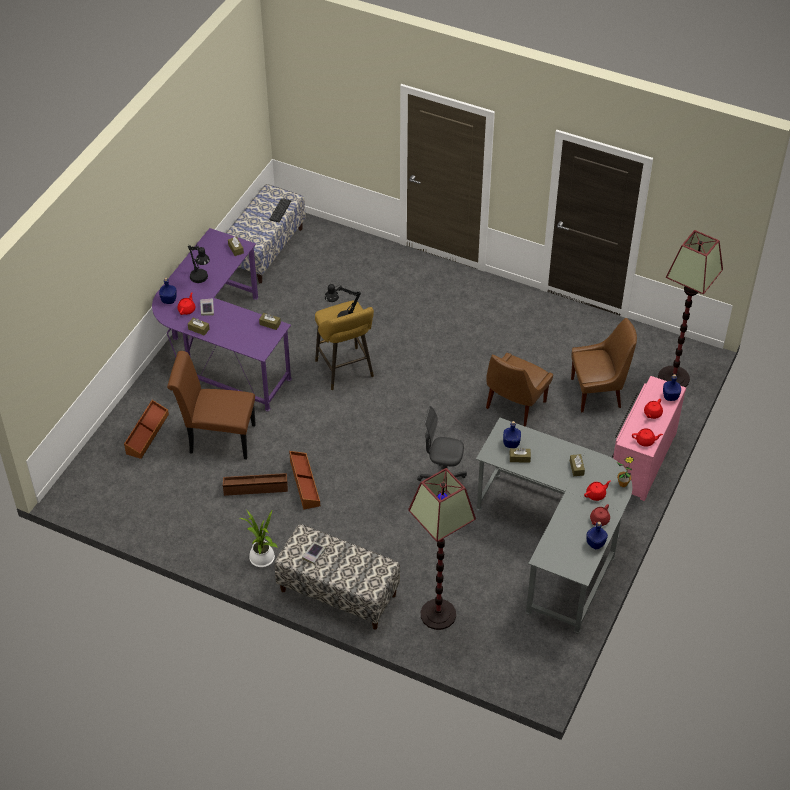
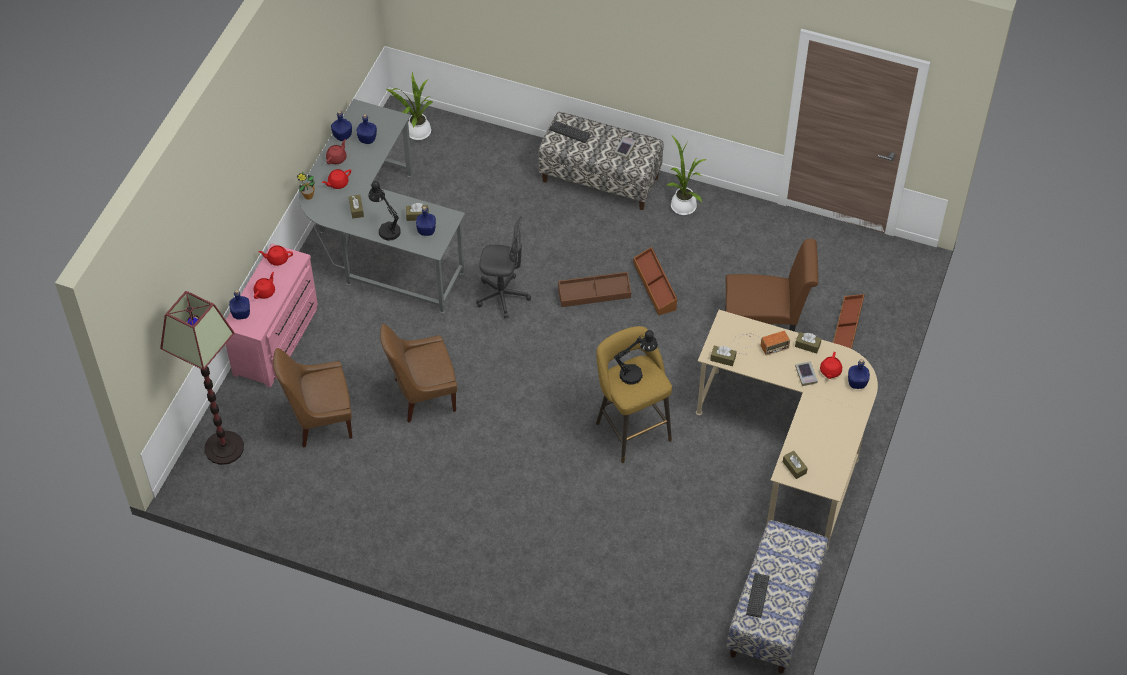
camera: 175 degrees right, 5 degrees up
purple desk [152,228,292,411] -> beige desk [696,310,878,550]
black table lamp [188,245,210,283] -> black table lamp moved to [368,181,401,241]
brown storage box [223,473,288,496] -> brown storage box moved to [558,272,631,307]
floor lamp [408,468,476,630] -> none
brown chair [486,353,553,427] -> brown chair turned 135 degrees counterclockwise [380,324,457,422]
none -> blue bottle [356,114,377,144]
none -> potted plant [387,72,433,140]
none -> keyboard [549,121,591,143]
none -> radio [733,331,790,356]

